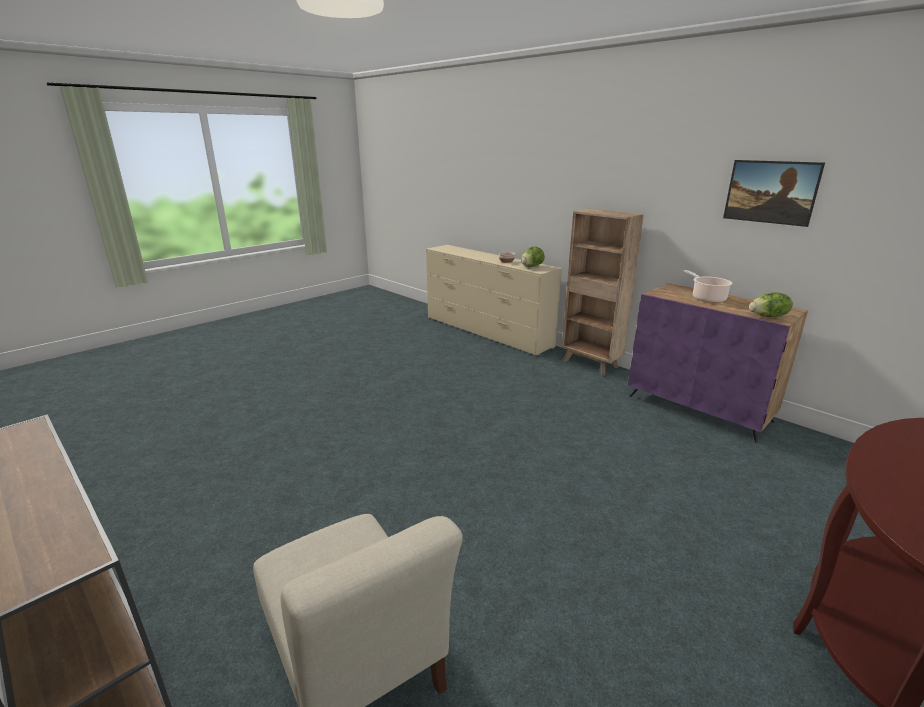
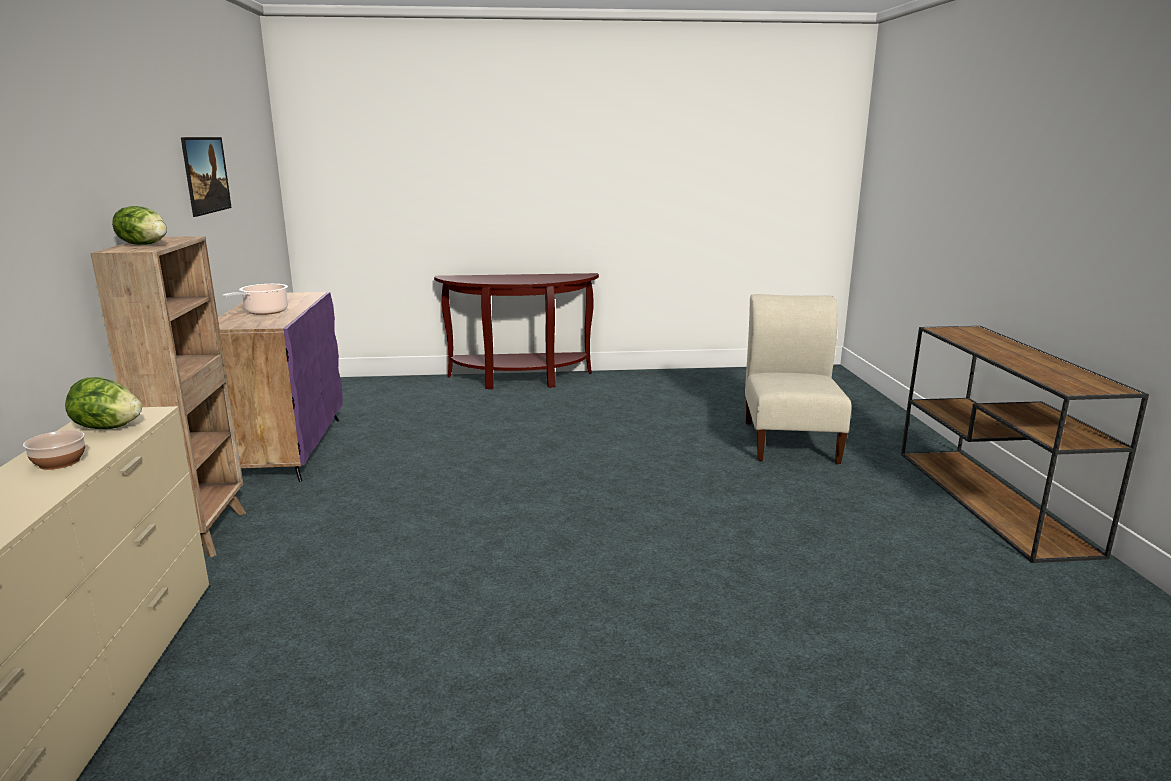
camera: 140 degrees left, 5 degrees down
lettuce [749,292,793,317] -> lettuce moved to [112,206,167,245]

